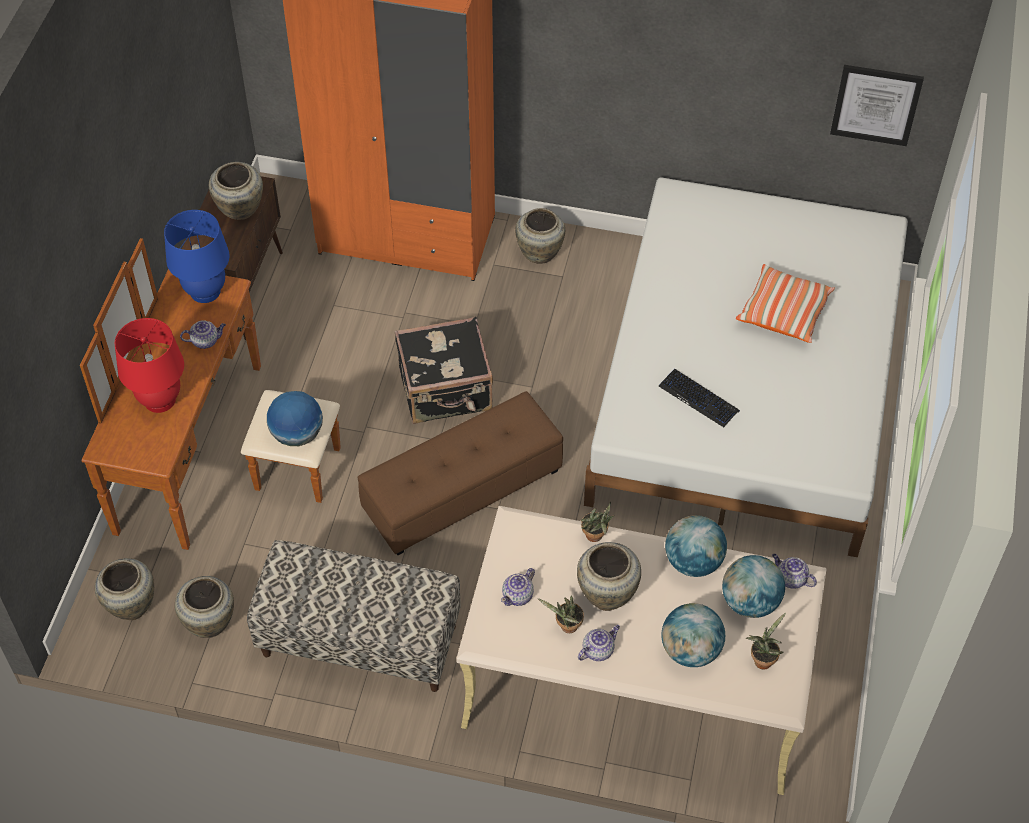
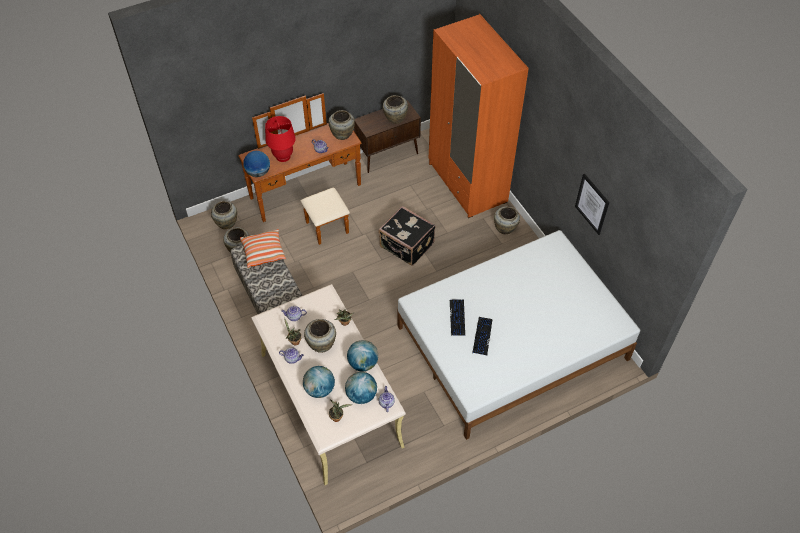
camera: 50 degrees right, 0 degrees up
blue table lamp [164,210,230,303] -> beige vase [328,110,355,140]
globe [267,391,323,446] -> globe moved to [243,151,270,177]
brown ottoman [357,391,563,555] -> none
pillow [736,264,835,343] -> pillow moved to [240,229,286,268]
picture [830,65,924,146] -> picture moved to [575,174,610,235]
none -> keyboard [472,317,493,356]

